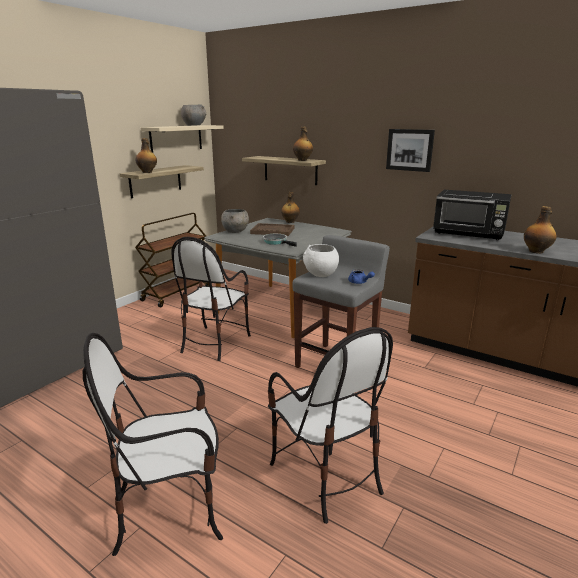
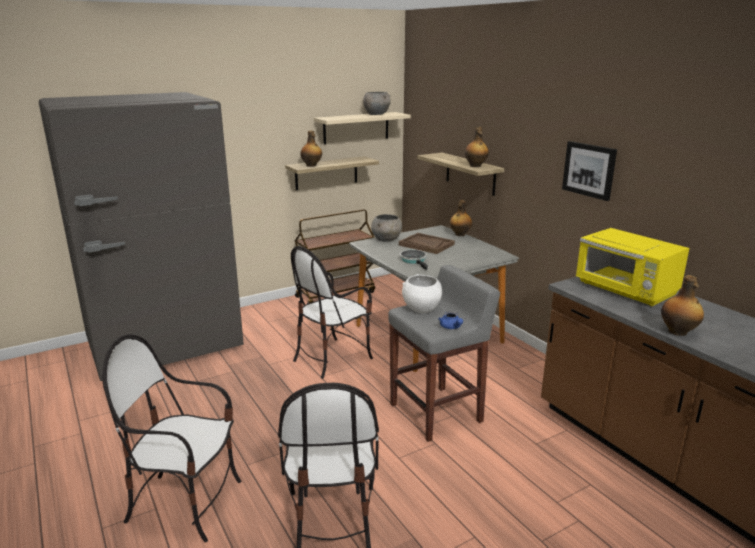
camera: 25 degrees right, 0 degrees up
black microwave [433,190,512,240] -> yellow microwave [576,228,689,306]

